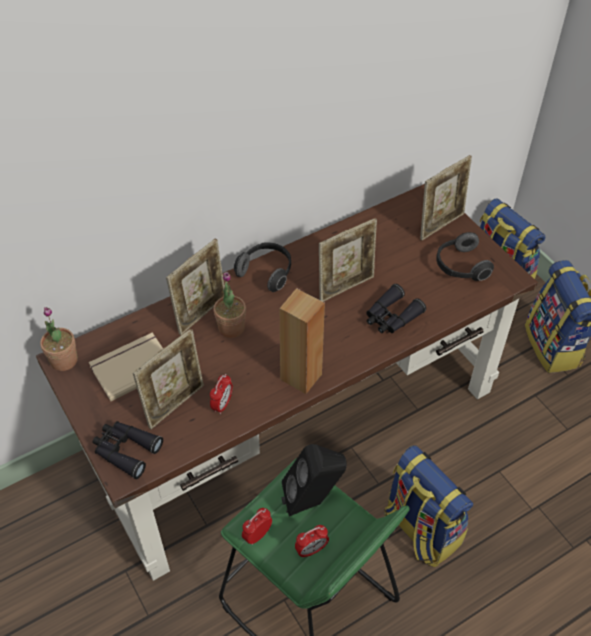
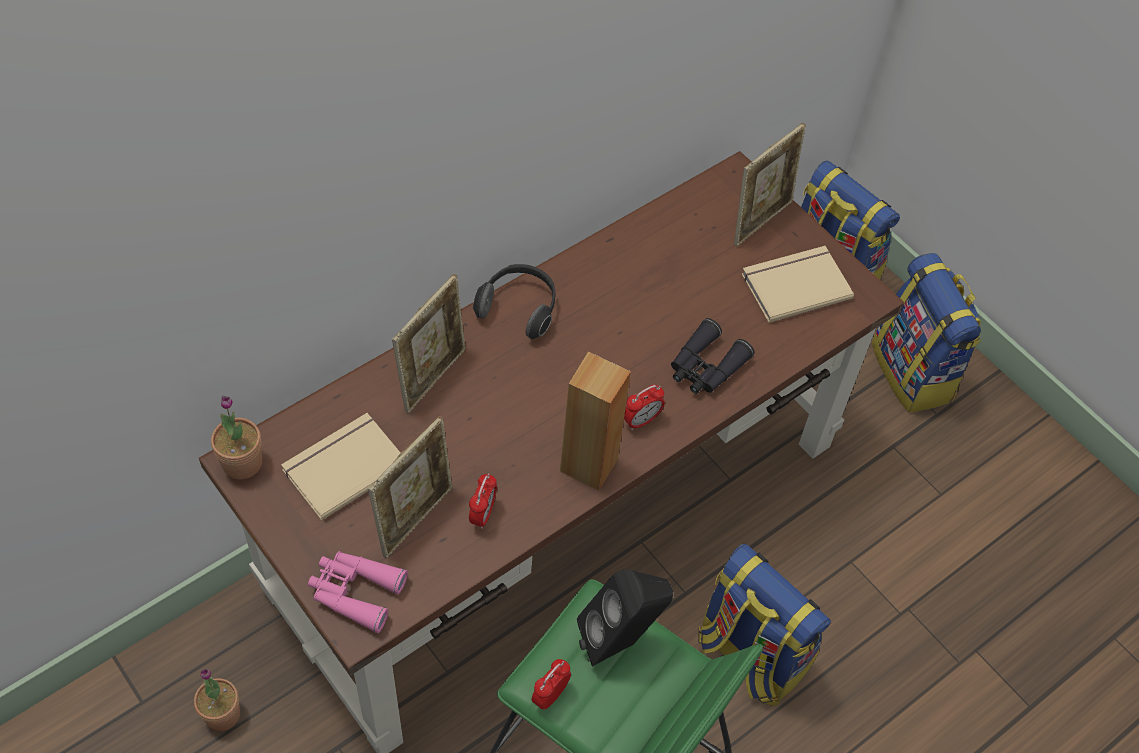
camera: 10 degrees left, 5 degrees up
black binoculars [93,421,163,479] -> pink binoculars [308,551,408,633]
potted plant [214,272,246,338] -> potted plant moved to [194,669,240,731]
alarm clock [295,525,329,558] -> alarm clock moved to [624,385,665,430]
picture frame [319,218,377,302] -> none
headphones [436,232,494,281] -> beige book [742,246,854,323]

